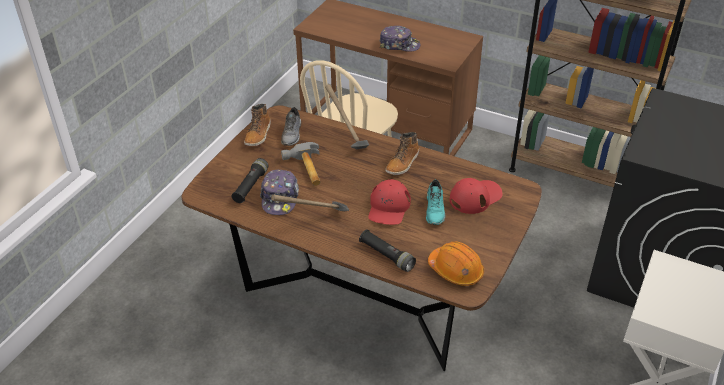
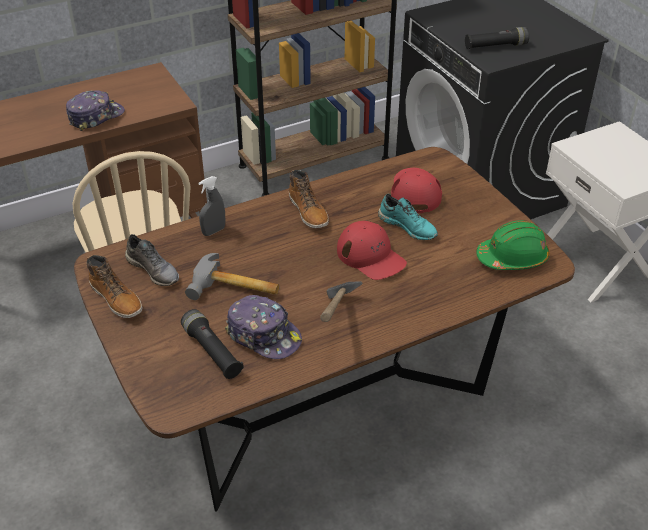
camera: 55 degrees left, 0 degrees up
hammer [325,84,369,149] -> grey spray bottle [198,176,225,236]
black flashlight [359,229,416,272] -> black flashlight moved to [465,27,529,49]
orange hard hat [428,241,484,286] -> green hard hat [476,220,550,270]

